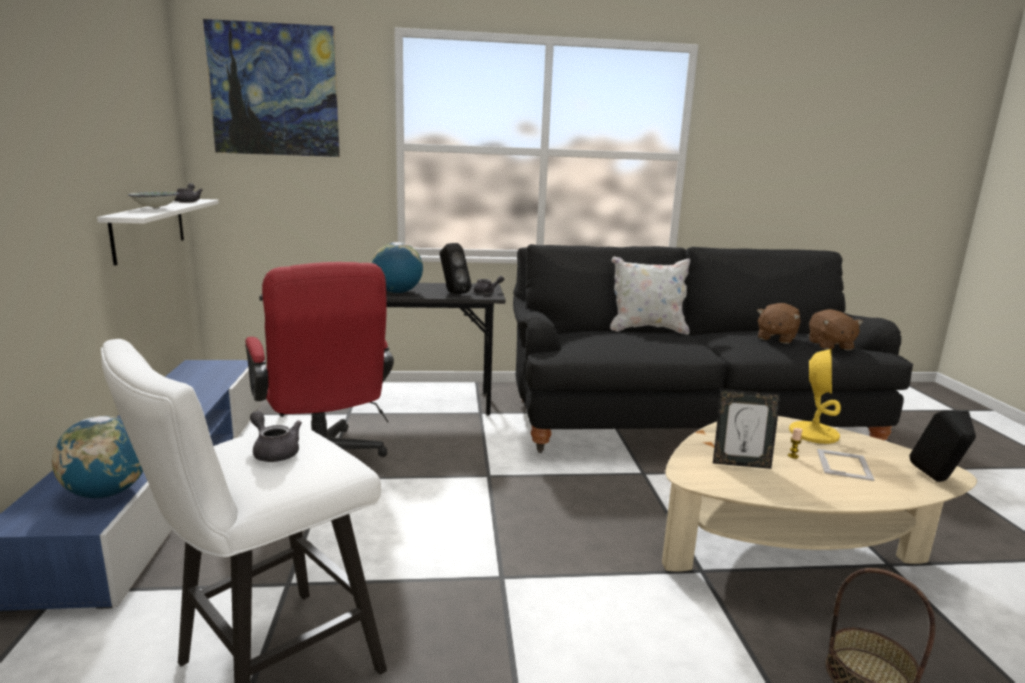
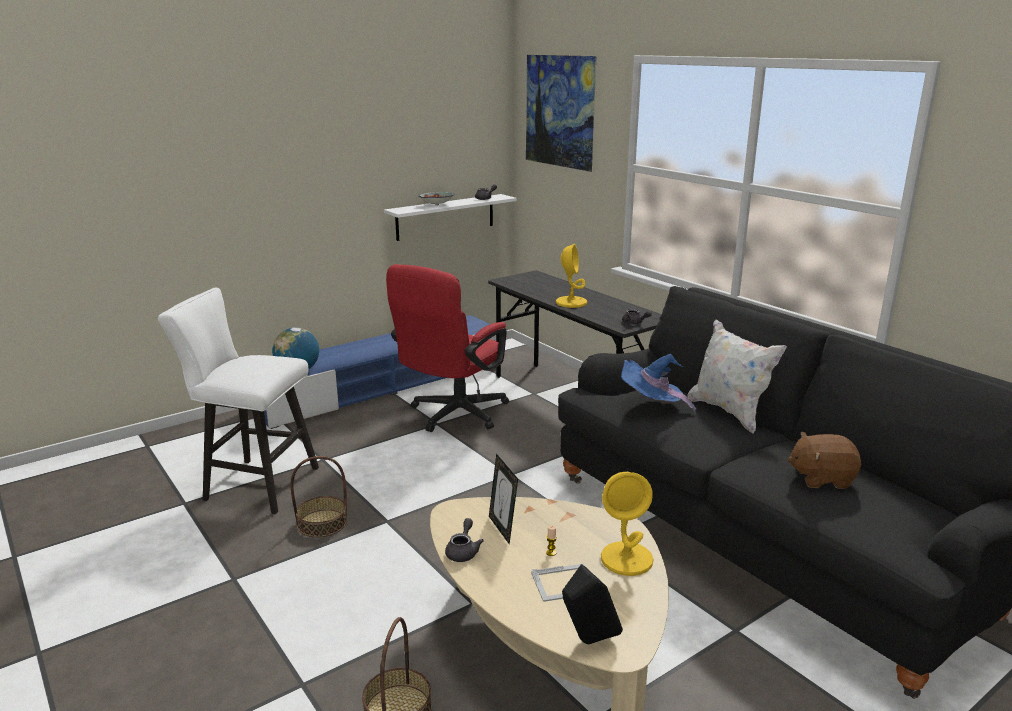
camera: 60 degrees right, 5 degrees up
grey teapot [250,411,302,462] -> grey teapot moved to [445,518,484,562]
globe [372,242,423,293] -> yellow table lamp [556,244,587,308]
black speaker [440,243,472,294] -> none
brown plush toy [809,309,863,350] -> none
none -> basket [290,456,347,538]
none -> blue hat [621,354,696,414]

